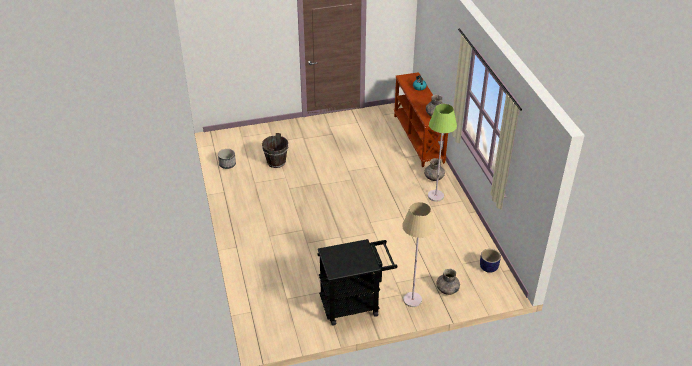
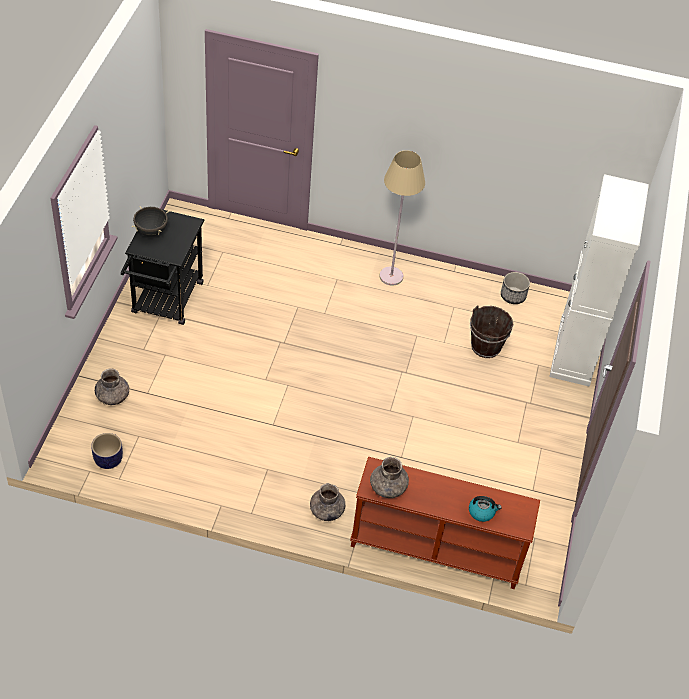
camera: 115 degrees right, 10 degrees up
beige floor lamp [402,202,435,307] -> beige floor lamp moved to [379,150,425,286]
green floor lamp [428,104,457,202] -> none
none -> black cooking pot [132,206,169,237]
none -> white cabinet [549,174,649,387]

